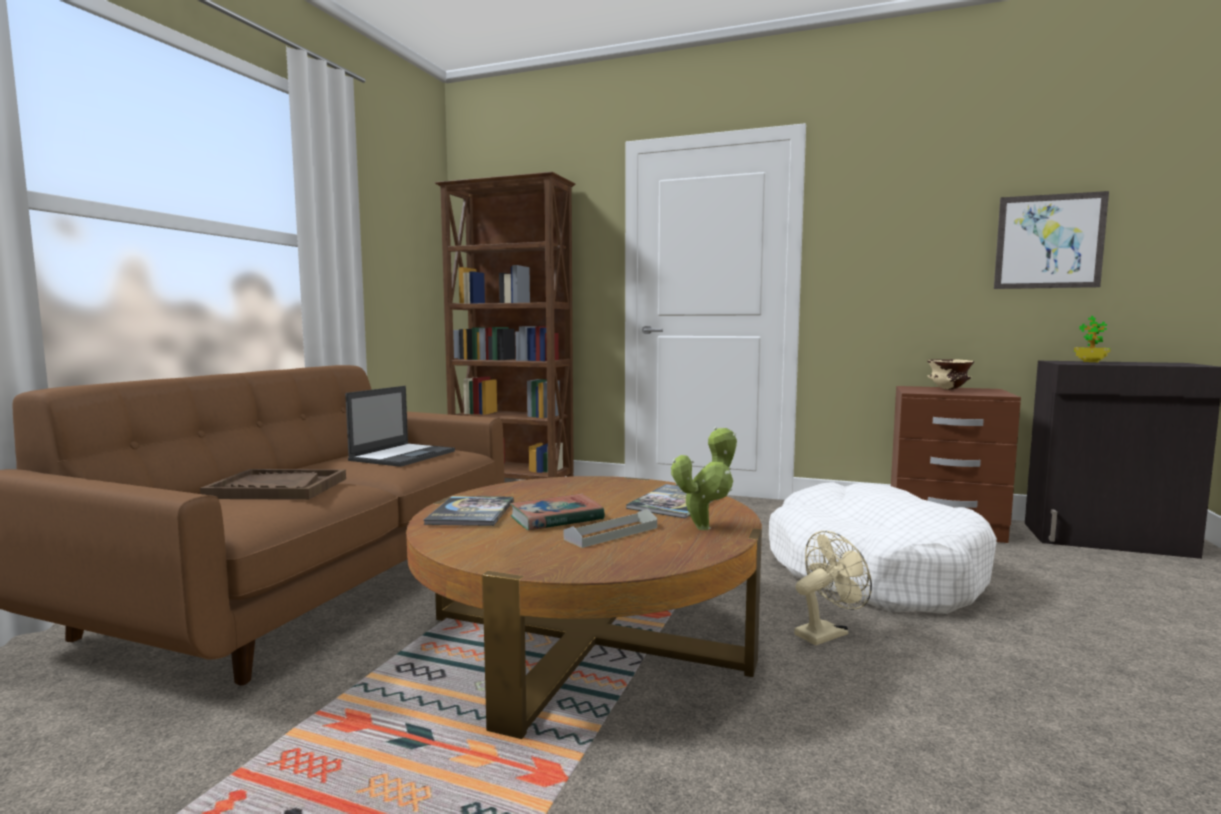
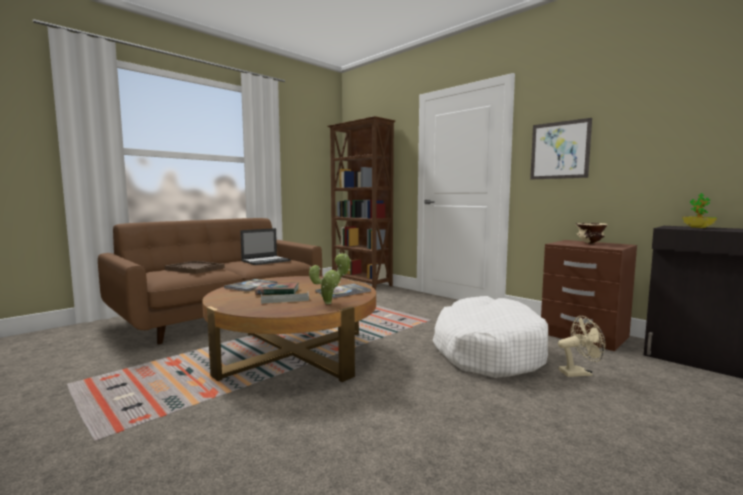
camera: 25 degrees right, 0 degrees up
beige fan [794,531,872,645] -> beige fan moved to [558,316,605,377]
picture [994,191,1109,289] -> picture moved to [530,118,592,180]

